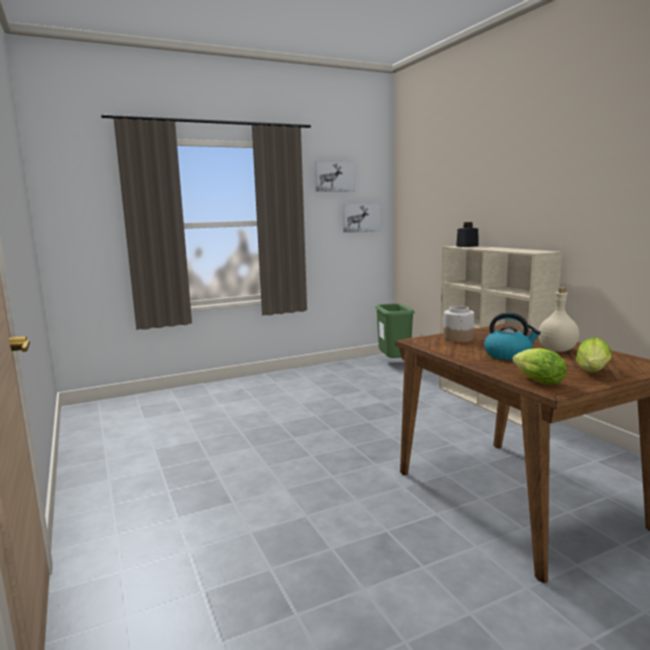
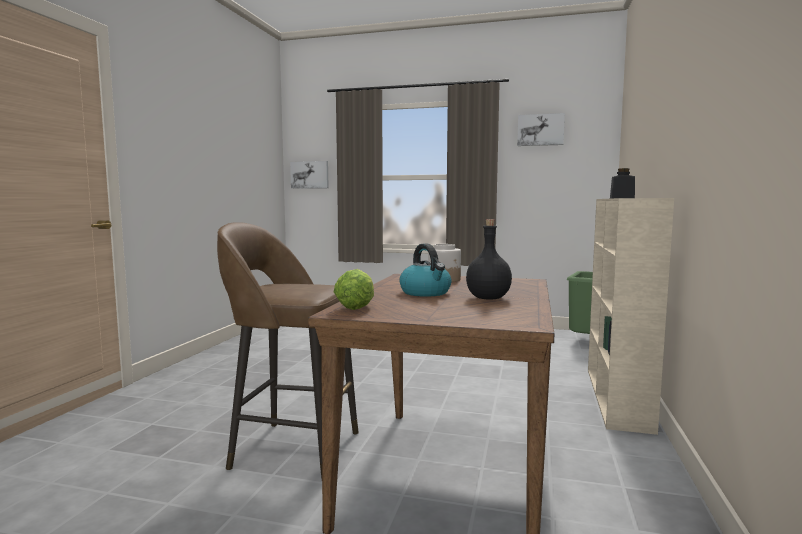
camera: 40 degrees right, 5 degrees down
picture [343,204,380,233] -> picture moved to [290,161,329,189]
beige bottle [538,287,579,352] -> black bottle [466,219,512,299]
lettuce [576,337,612,372] -> none
none -> brown stool [217,222,359,479]

